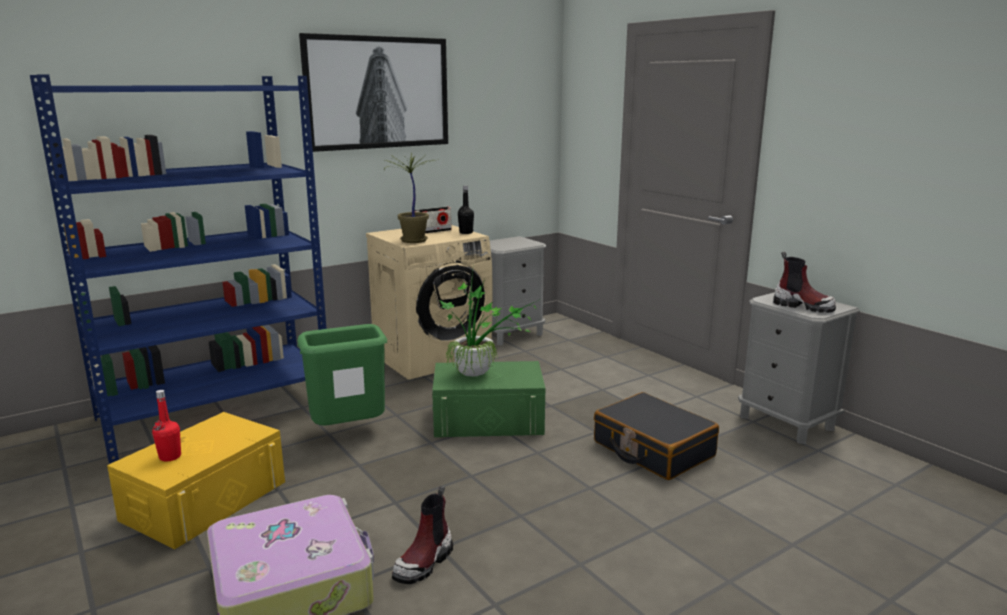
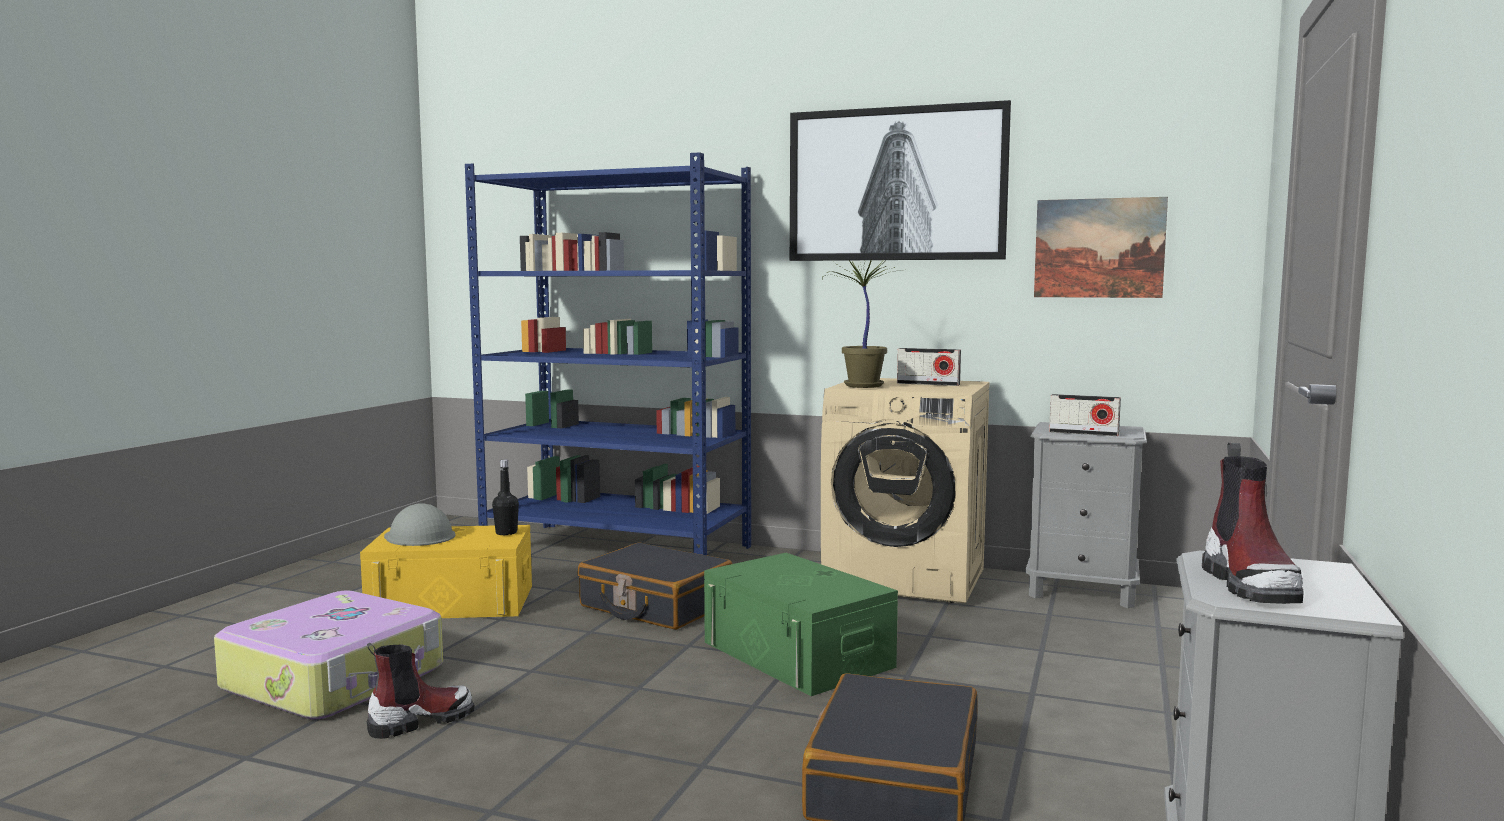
camera: 55 degrees right, 10 degrees down
red bottle [152,390,181,462] -> grey hard hat [384,503,456,546]
green trash can [297,324,387,426] -> black suitcase [578,542,732,630]
boot [392,486,453,584] -> boot turned 150 degrees clockwise [367,643,474,739]
potted plant [439,271,536,377] -> none
black bottle [458,185,474,234] -> black bottle moved to [492,459,519,535]
none -> picture [1034,197,1168,298]
none -> radio [1049,394,1121,436]

